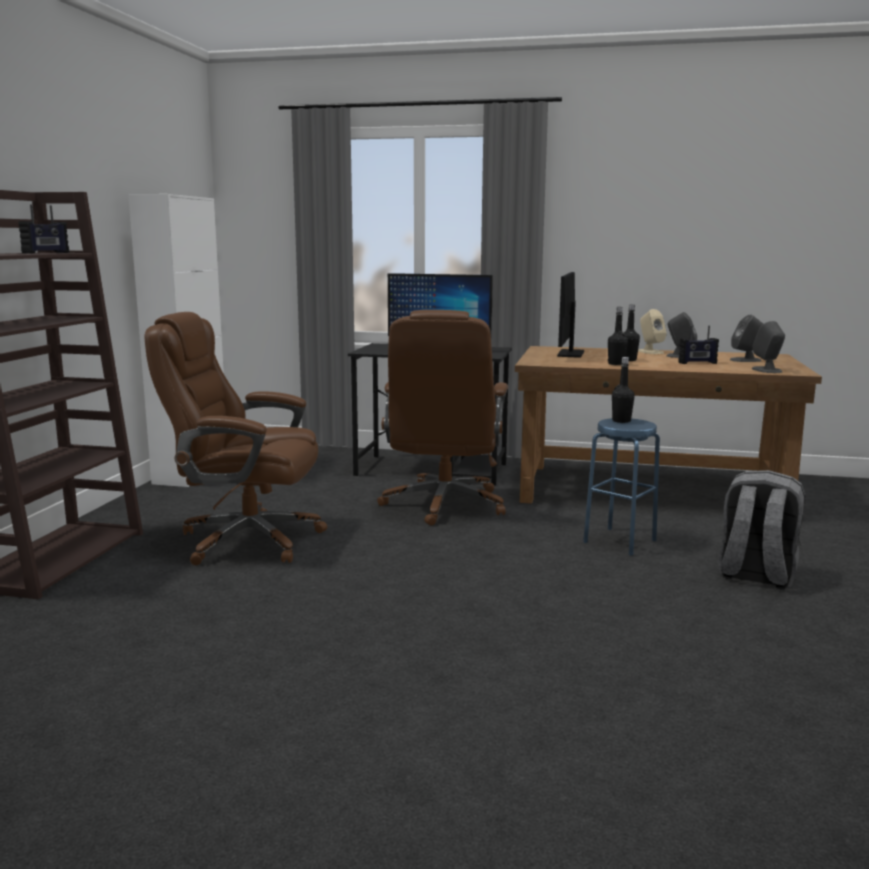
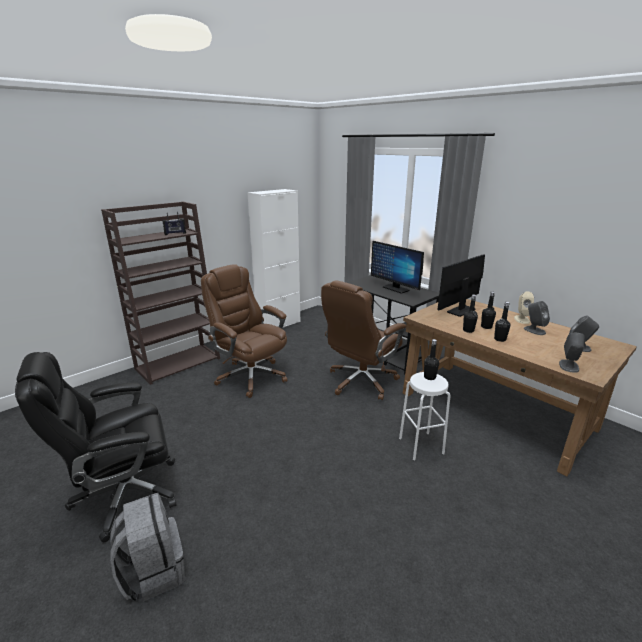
camera: 35 degrees right, 10 degrees up
blue stool [583,418,660,556] -> white stool [399,372,450,460]
radio [678,326,719,364] -> none
grey backpack [718,470,805,589] -> grey backpack moved to [110,493,185,602]
none -> black office chair [15,352,176,542]
none -> black bottle [494,302,511,342]

